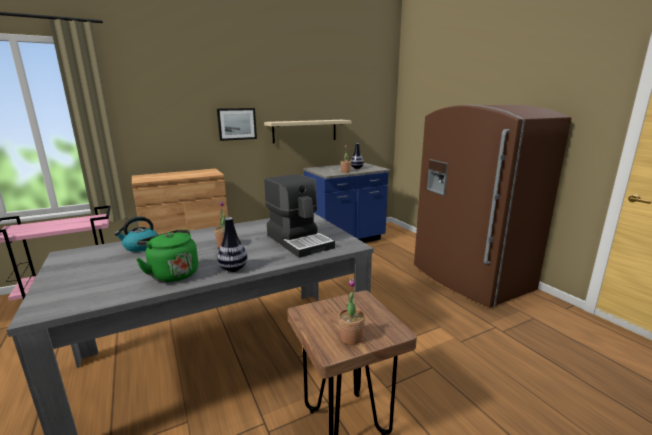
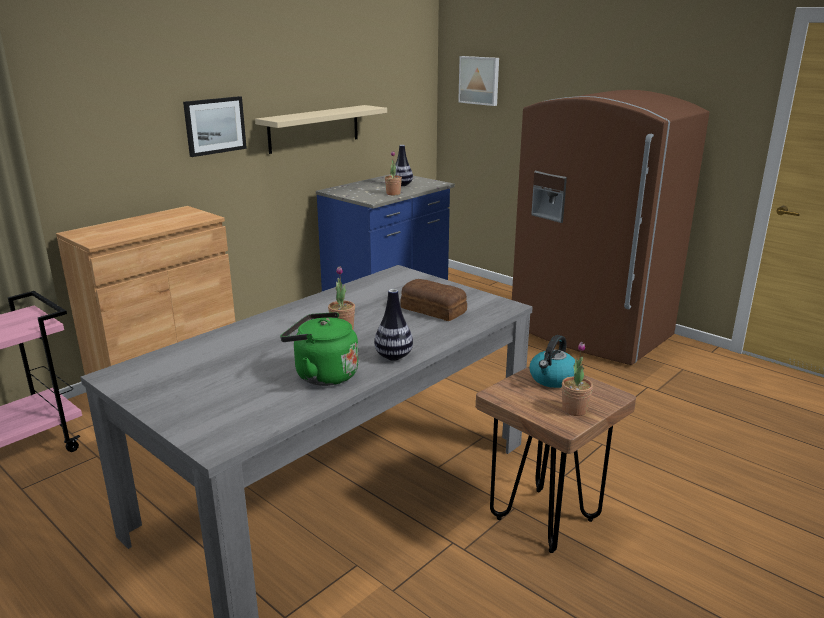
camera: 20 degrees left, 5 degrees up
kettle [114,216,158,252] -> kettle moved to [529,335,575,388]
coffee machine [264,174,335,258] -> bread [400,279,467,321]
none -> picture [458,56,499,106]

